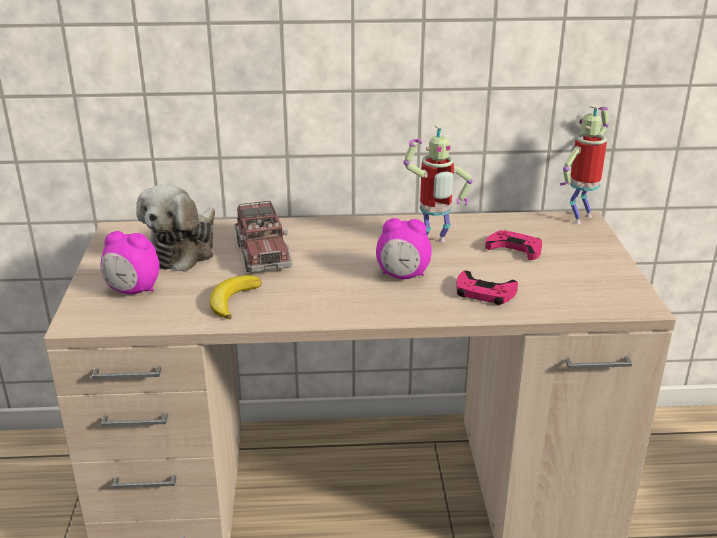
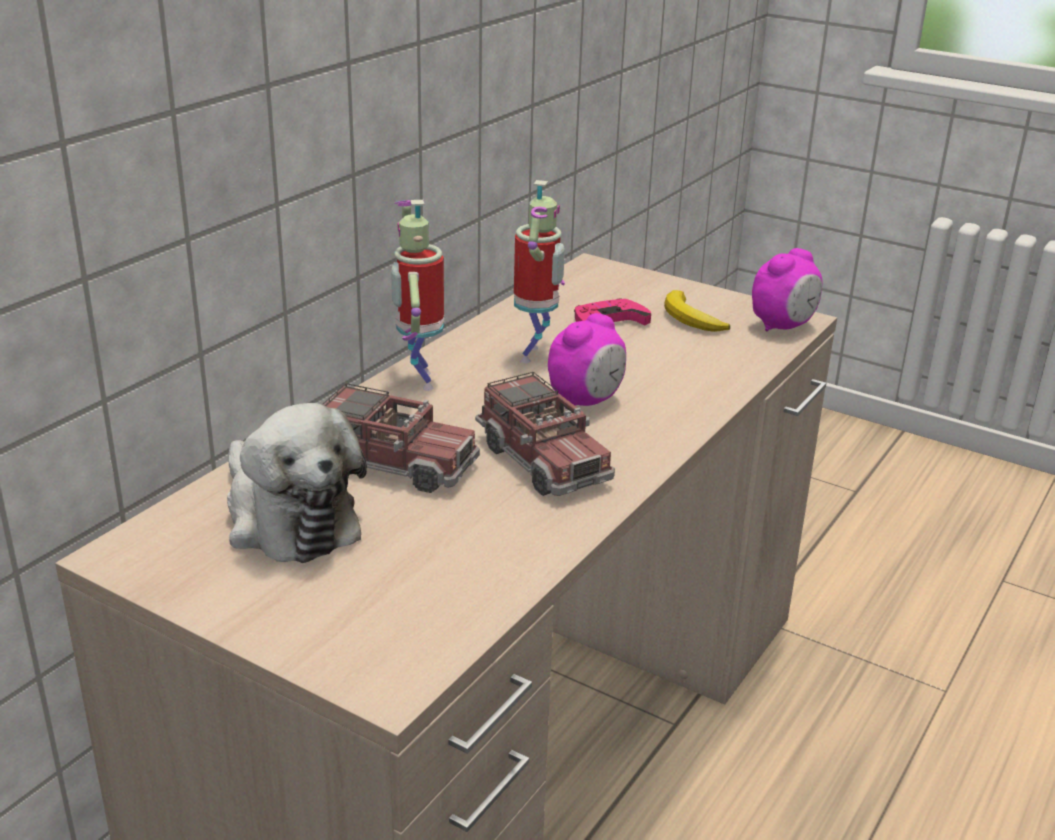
camera: 55 degrees left, 0 degrees up
alarm clock [101,231,160,294] -> alarm clock moved to [752,248,822,331]
banana [210,275,261,319] -> banana moved to [664,290,730,332]
pink game controller [457,270,518,305] -> none
toy robot [560,104,609,224] -> toy robot moved to [391,200,444,391]
none -> toy truck [475,372,615,496]

